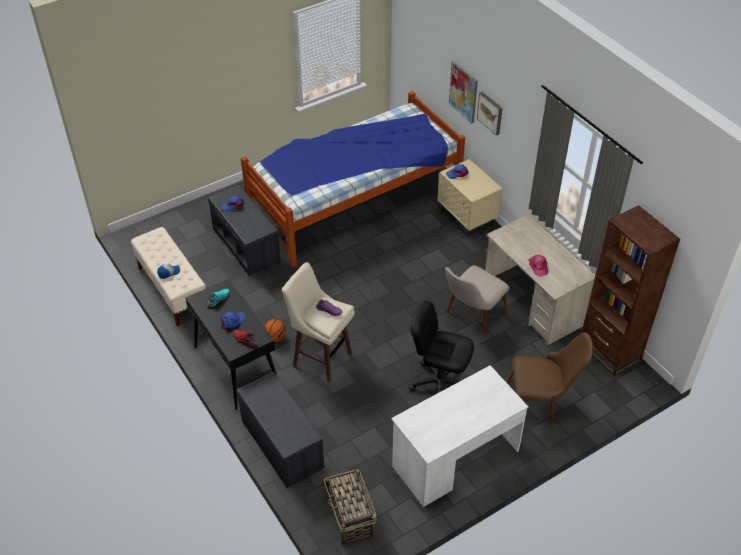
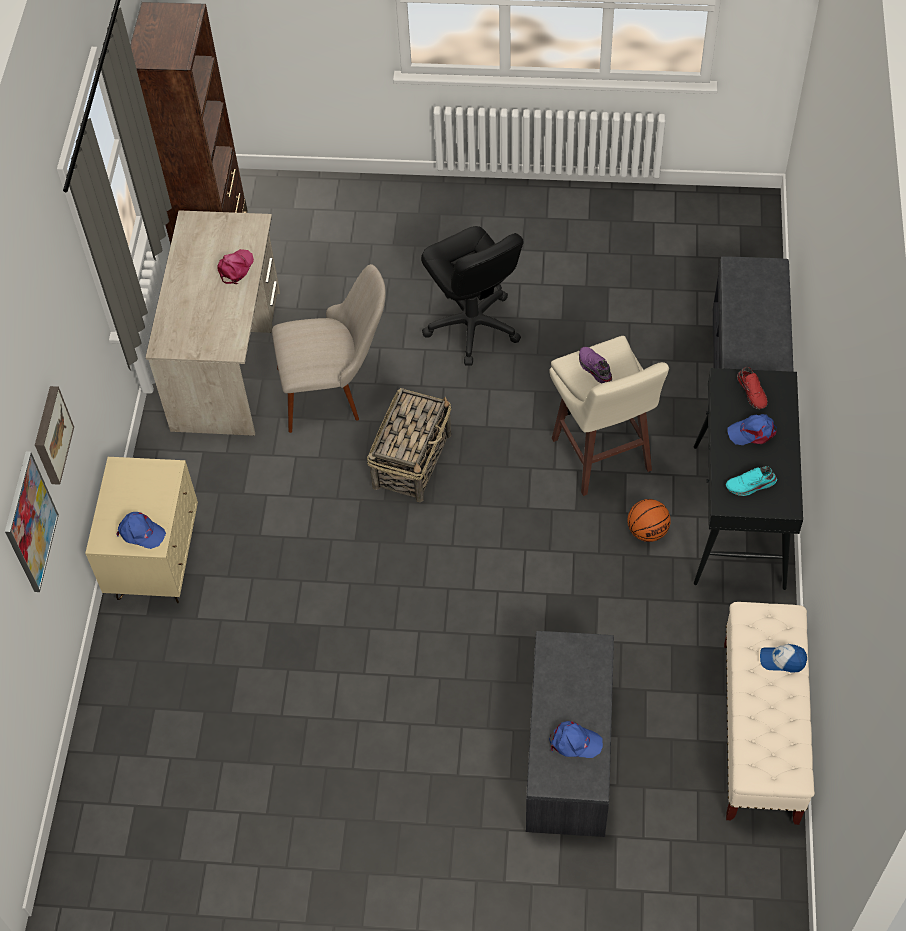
camera: 140 degrees left, 10 degrees up
bed [241,91,465,267] -> none
basket [323,469,377,545] -> basket moved to [367,388,451,502]
white desk [391,365,529,507] -> none
brown chair [507,332,593,424] -> none

